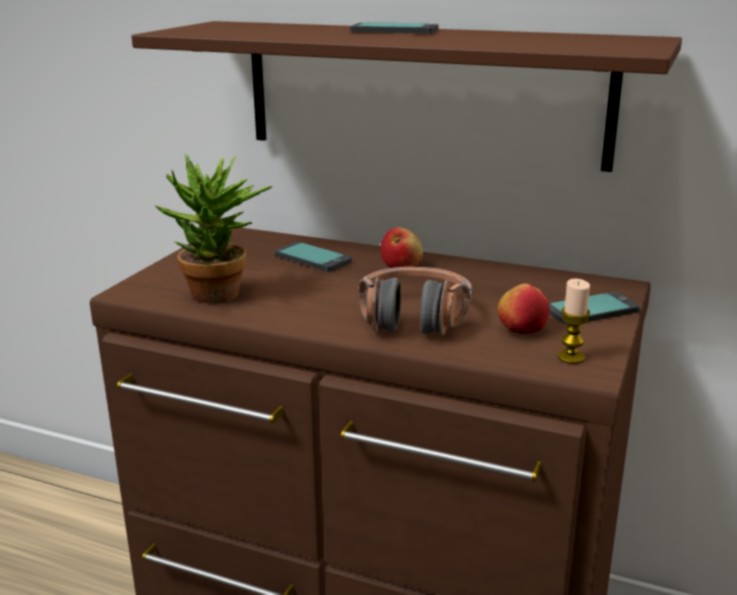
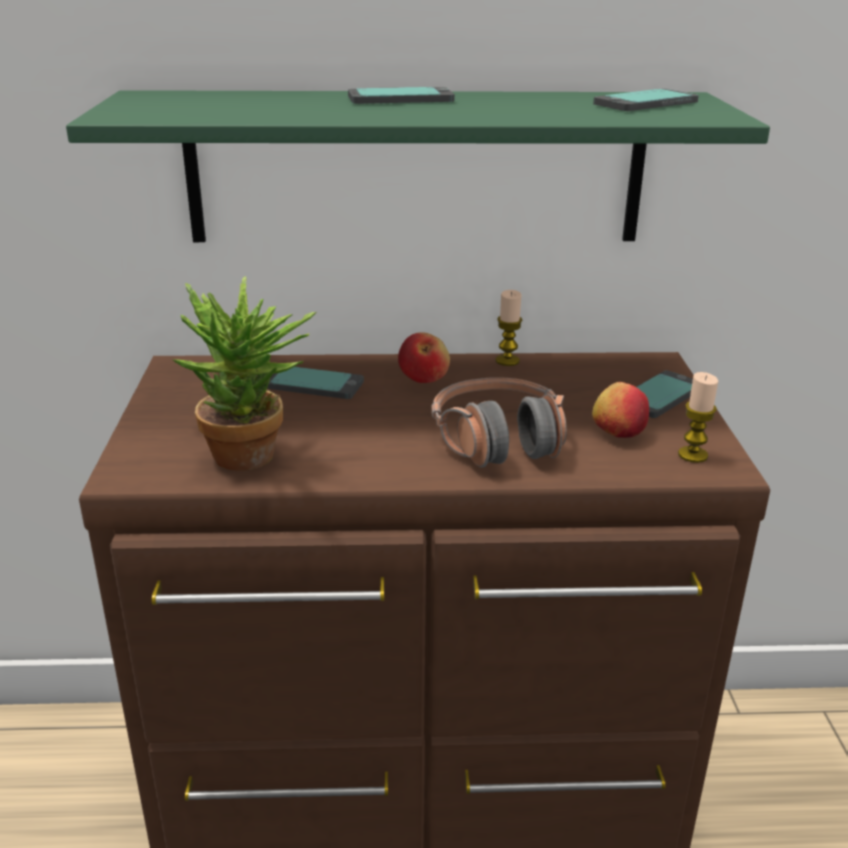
camera: 25 degrees left, 5 degrees up
brown shelf [132,21,682,172] -> green shelf [66,90,770,242]
none -> candle [496,290,522,366]
none -> phone [593,89,699,111]

